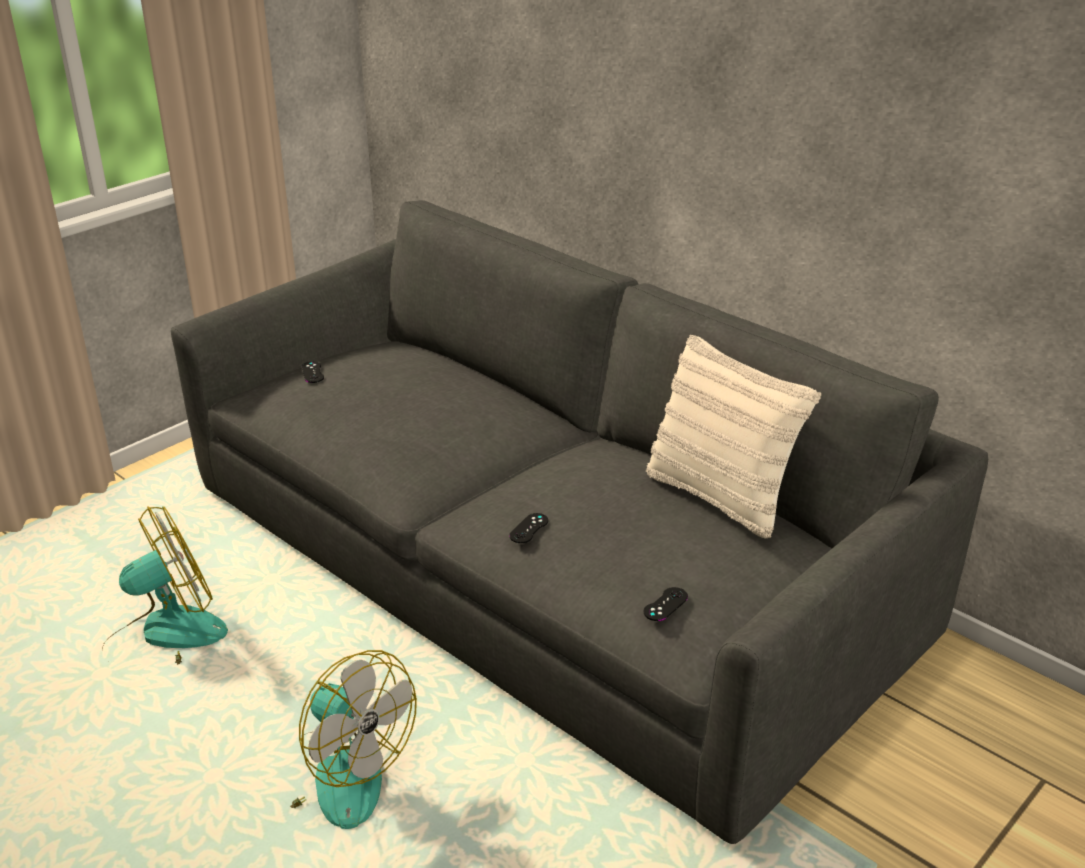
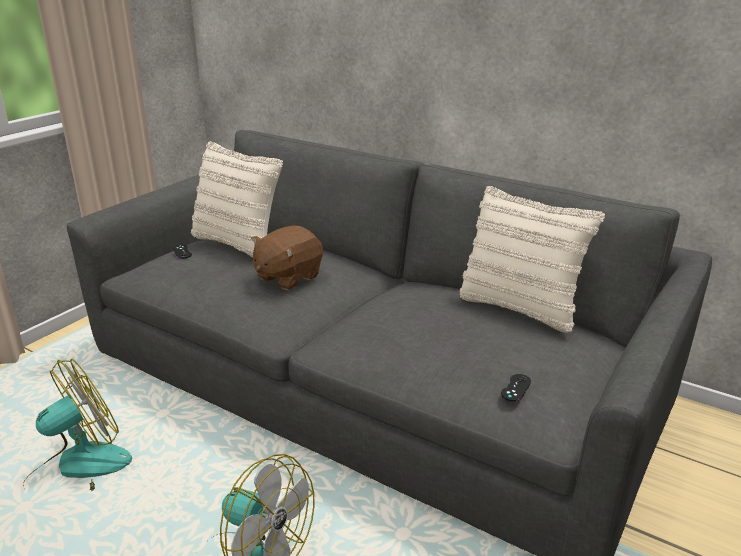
camera: 10 degrees left, 5 degrees down
black game controller [509,513,548,543] -> none
none -> beige pillow [191,141,283,257]
none -> brown plush toy [251,225,323,290]

